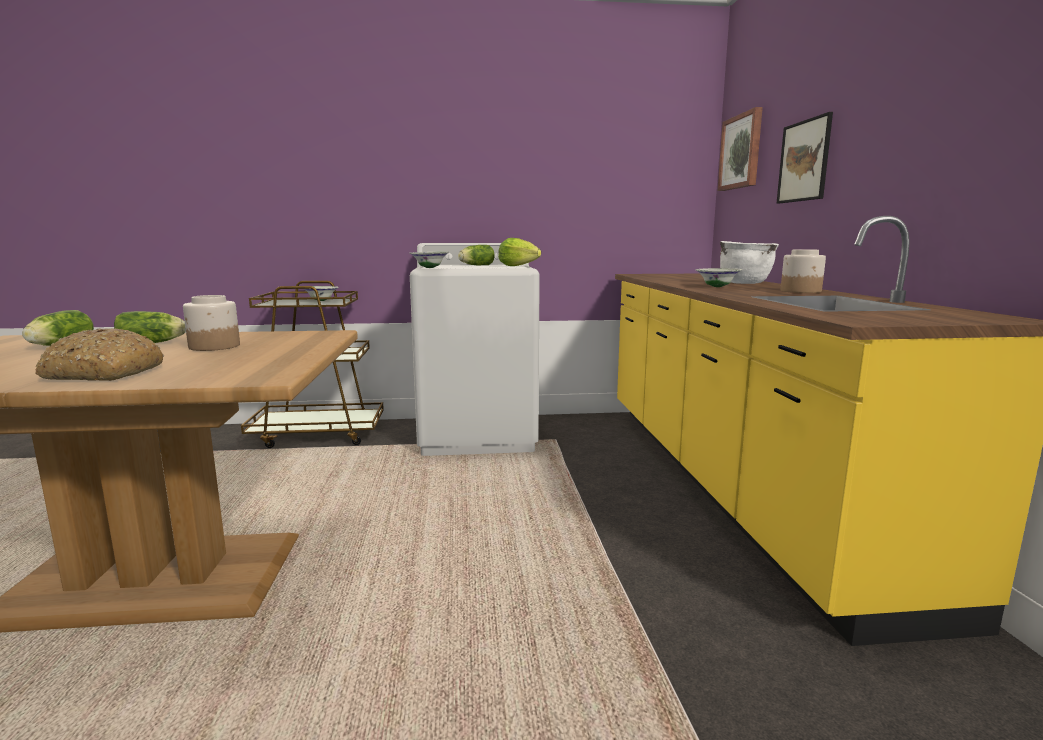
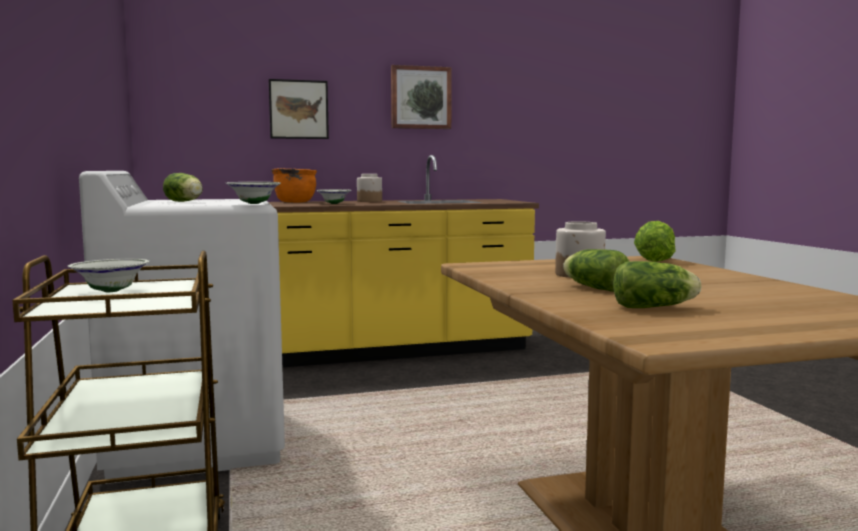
camera: 100 degrees left, 5 degrees down
bread [35,328,165,381] -> none
lettuce [498,238,541,266] -> lettuce moved to [634,221,676,262]
picture [718,107,763,191] -> picture moved to [391,65,452,129]
white cooking pot [720,241,779,284] -> orange cooking pot [271,168,317,203]

